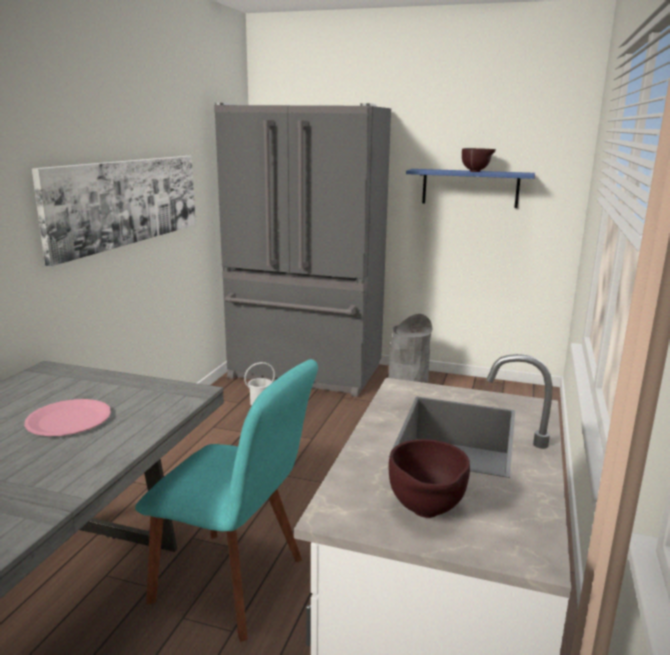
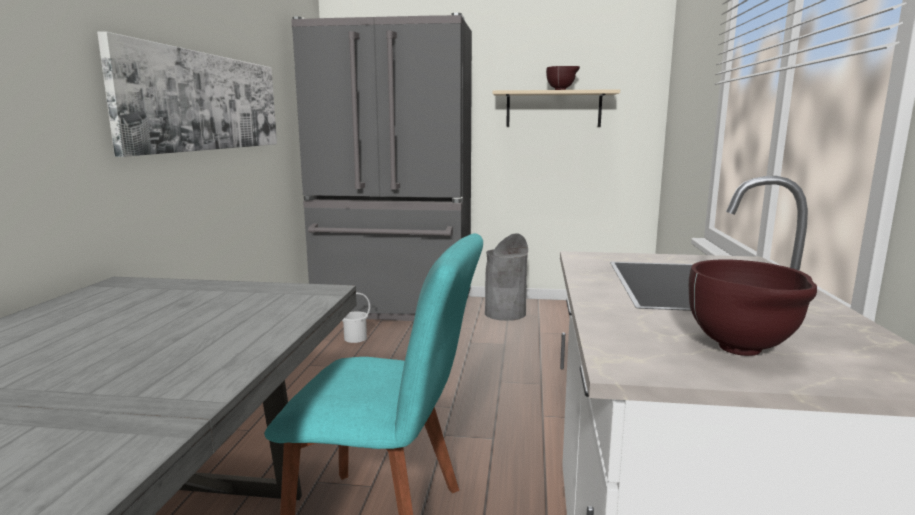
camera: 10 degrees left, 5 degrees down
pink plate [24,399,111,436] -> none
blue shelf [406,169,535,208] -> beige shelf [492,89,620,127]

